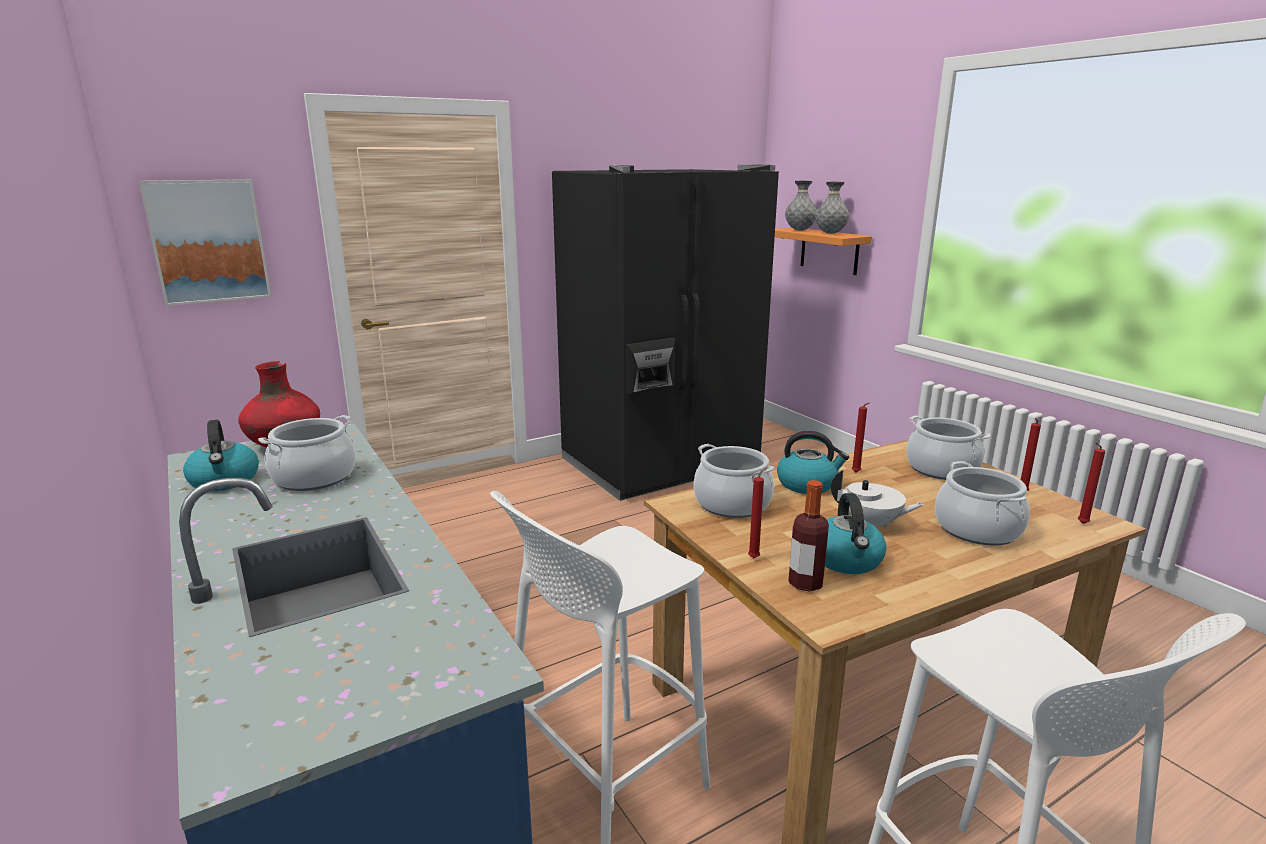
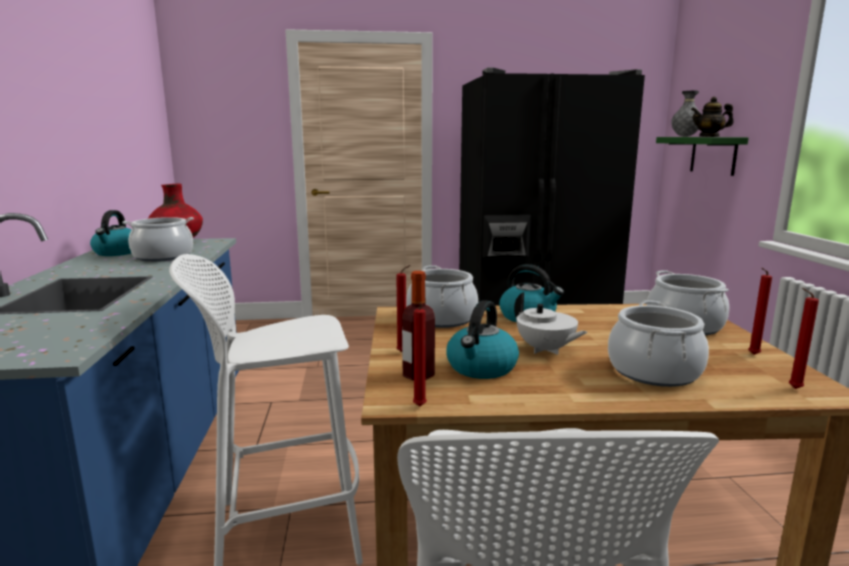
camera: 25 degrees right, 5 degrees down
picture [139,179,272,306] -> none
orange shelf [775,228,872,275] -> green shelf [656,137,749,176]
grey vase [815,182,849,234] -> teapot [691,97,734,137]
red candle [851,402,870,472] -> red candle moved to [413,303,427,406]

